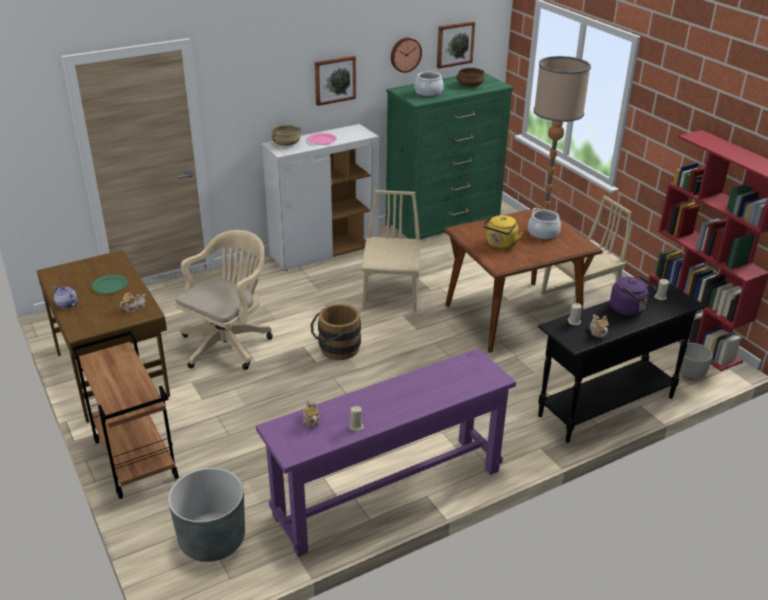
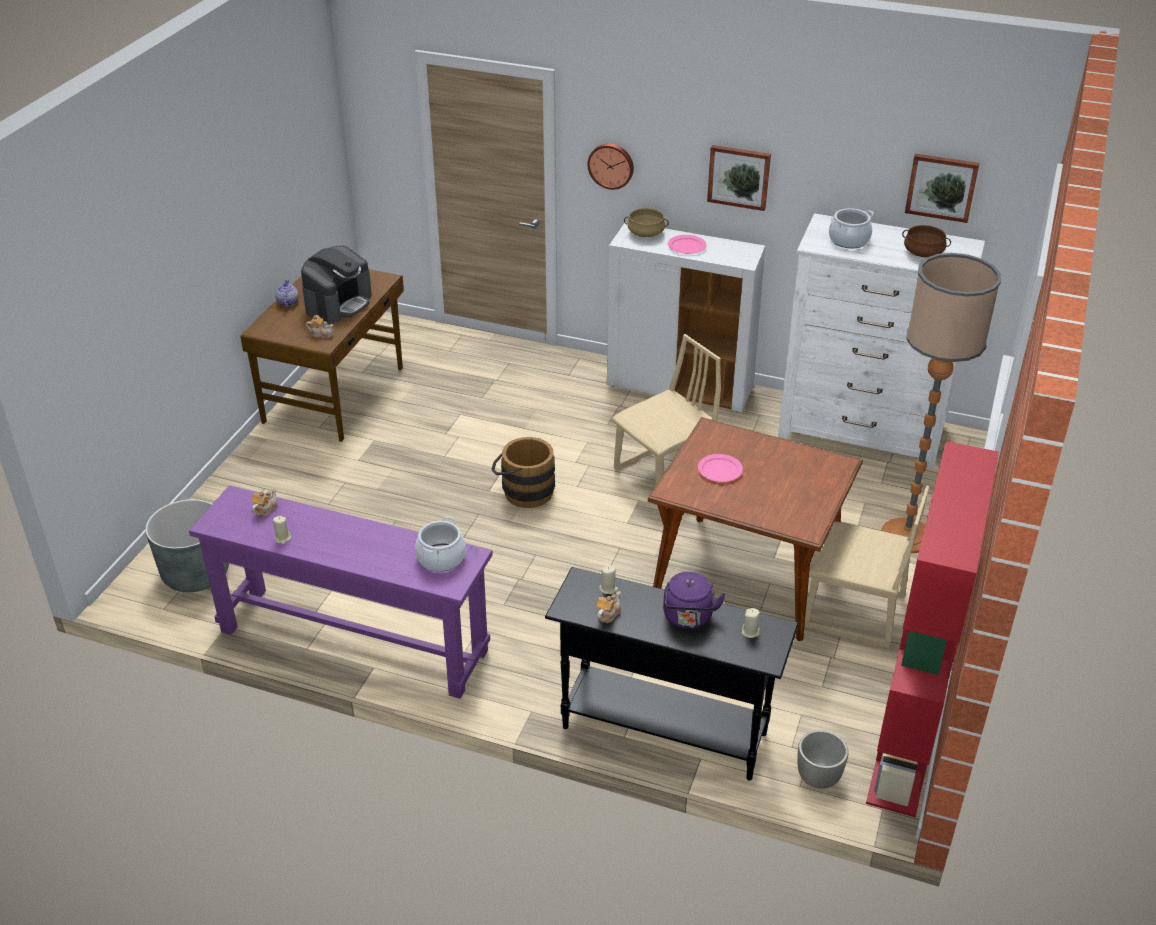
camera: 50 degrees right, 5 degrees up
brown cart [72,331,179,499] -> none
green plate [92,275,128,294] -> coffee machine [301,246,372,323]
beige office chair [175,230,273,370] -> none
green dresser [386,73,514,239] -> white dresser [778,214,985,468]
wall clock [391,37,422,73] -> wall clock moved to [588,143,634,190]
yellow kettle [483,215,524,249] -> pink plate [698,454,743,482]
cooking pot [528,208,561,240] -> cooking pot moved to [415,516,466,572]

